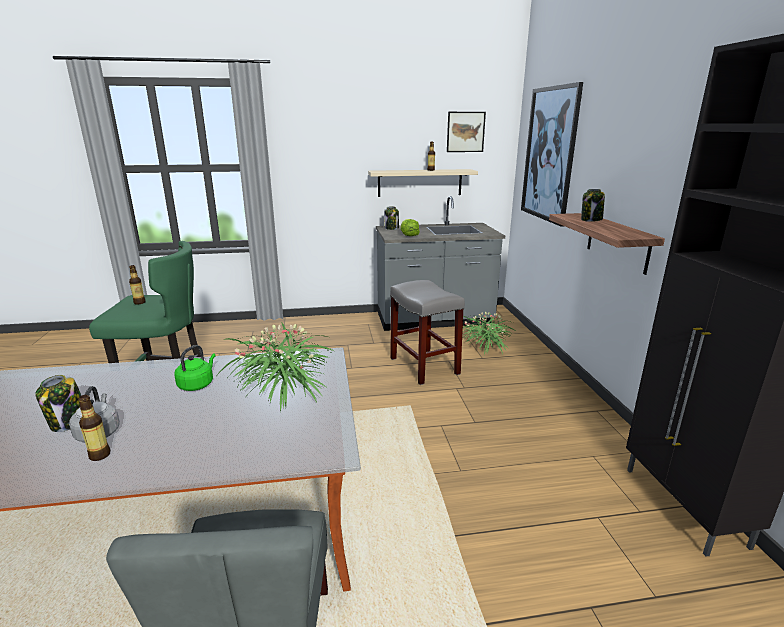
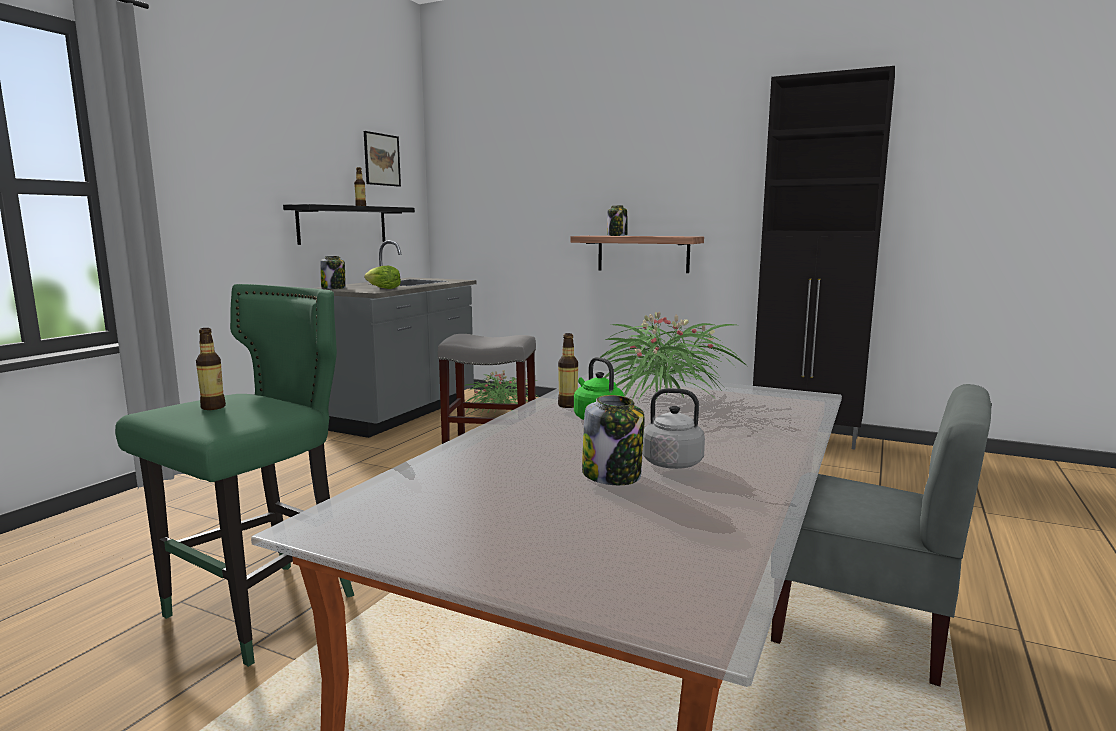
camera: 55 degrees left, 10 degrees down
bottle [78,395,110,461] -> bottle moved to [558,333,578,408]
beige shelf [368,169,478,197] -> black shelf [283,204,415,245]
picture [521,82,583,227] -> none

